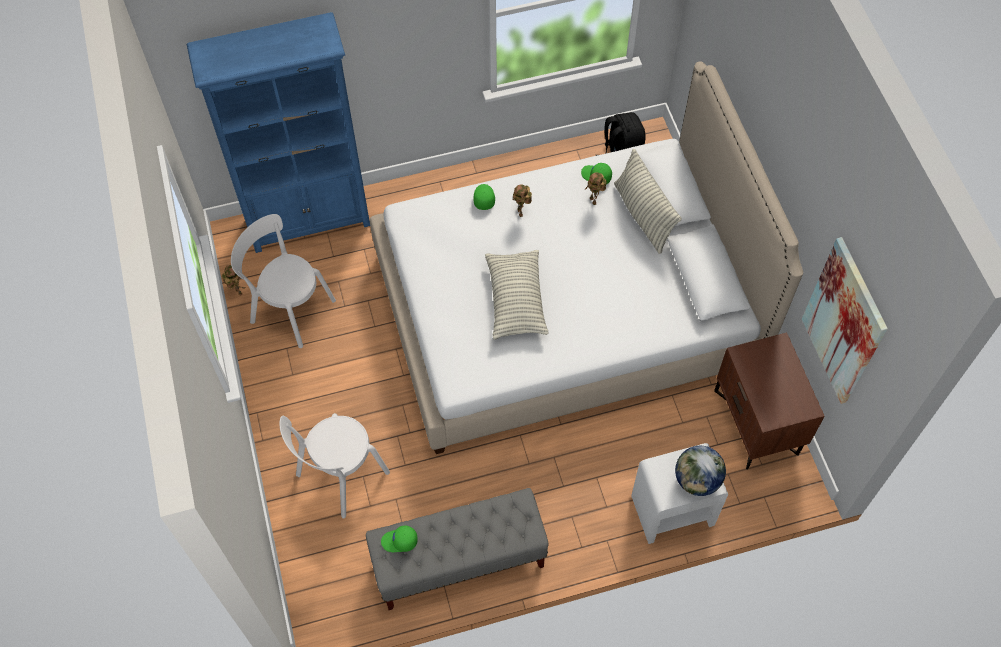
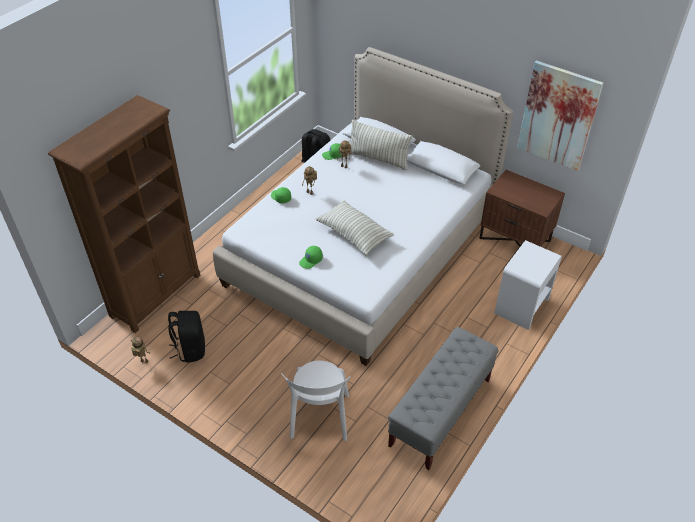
camera: 40 degrees left, 15 degrees down
blue bookcase [187,12,370,253] -> brown bookcase [48,95,200,333]
white chair [231,214,336,348] -> black backpack [168,311,205,363]
green cap [381,526,418,552] -> green cap moved to [299,246,323,269]
globe [675,446,726,496] -> none

